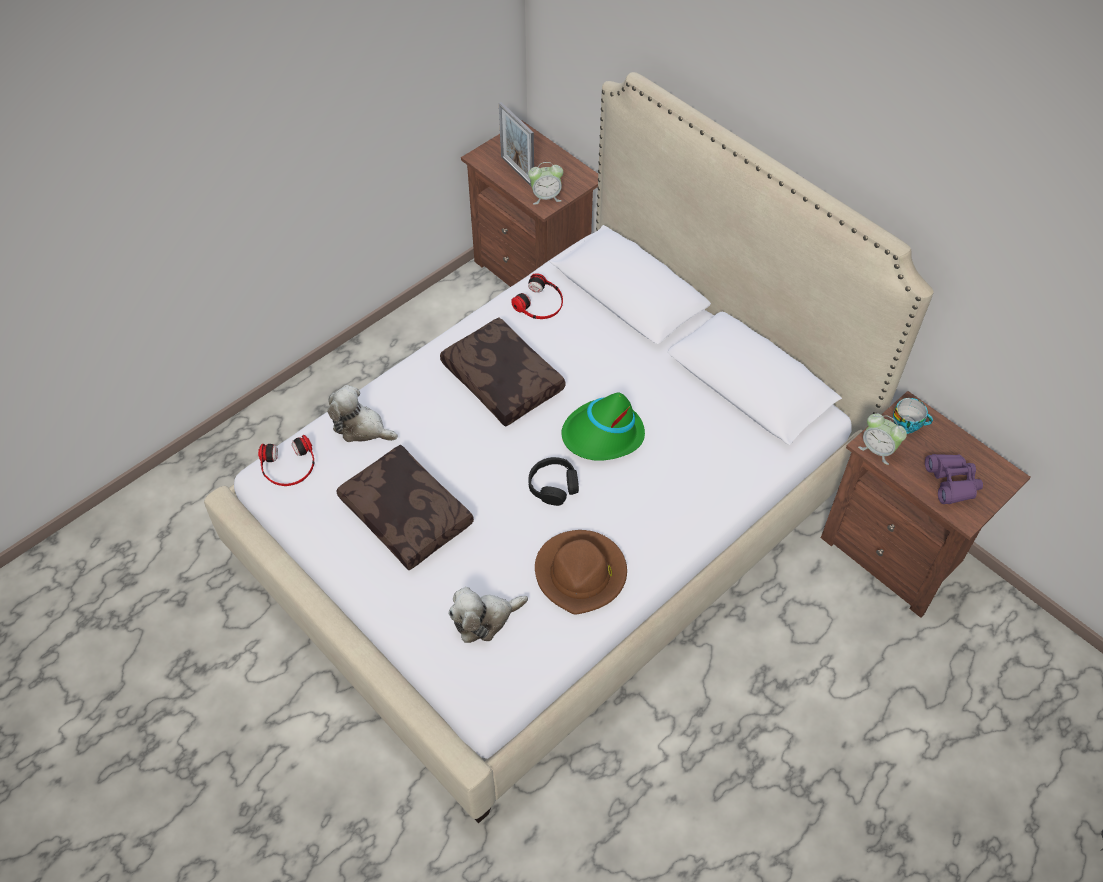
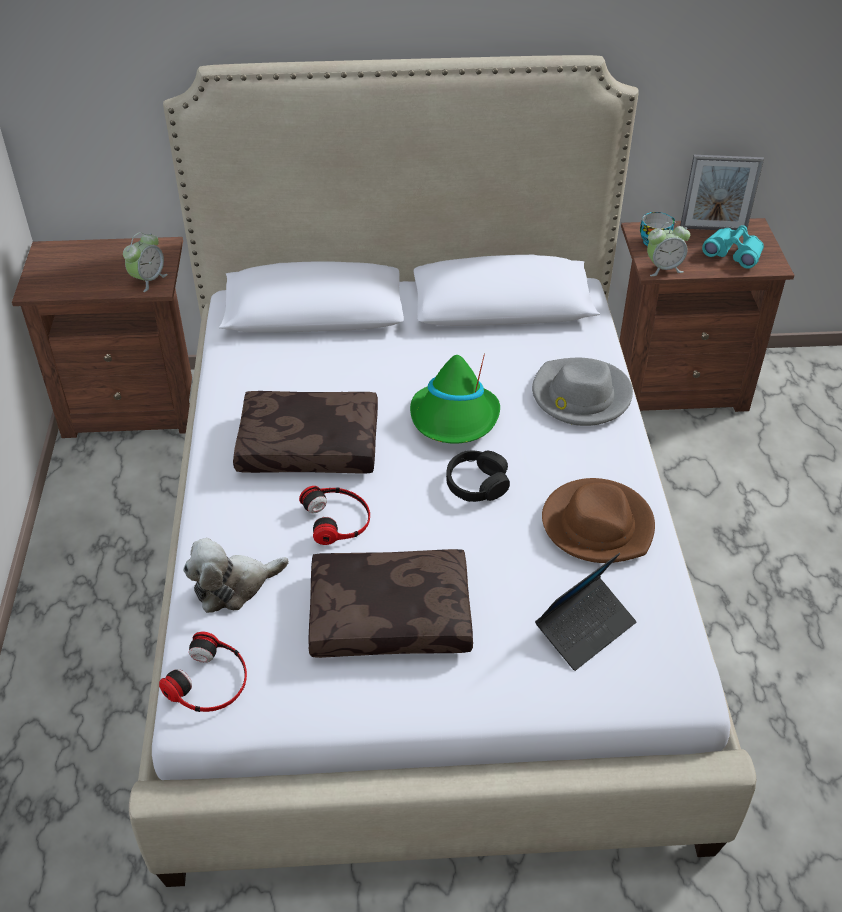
camera: 50 degrees left, 10 degrees down
plush toy [448,587,528,643] -> laptop [535,553,636,671]
picture frame [499,102,534,186] -> picture frame moved to [680,155,764,230]
headphones [511,273,563,319] -> headphones moved to [299,486,370,545]
purple binoculars [925,454,983,504] -> turquoise binoculars [702,225,764,269]
none -> grey hat [532,358,633,426]

